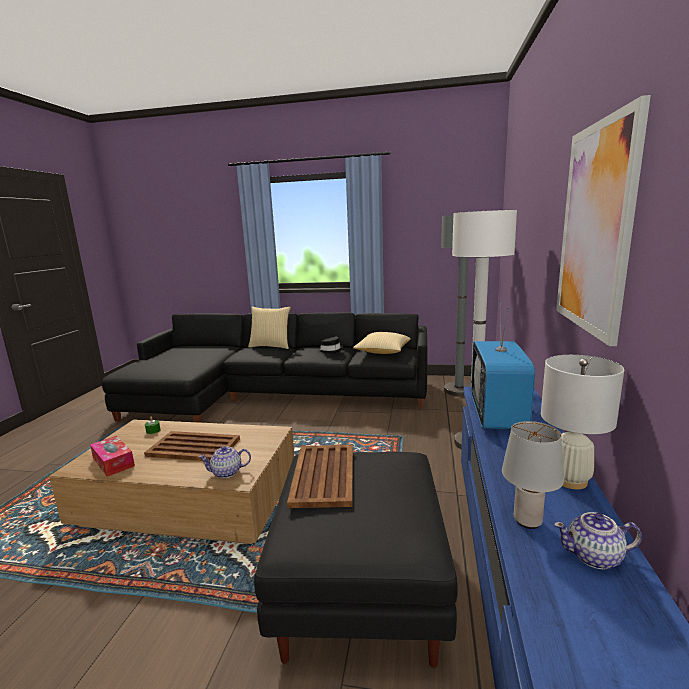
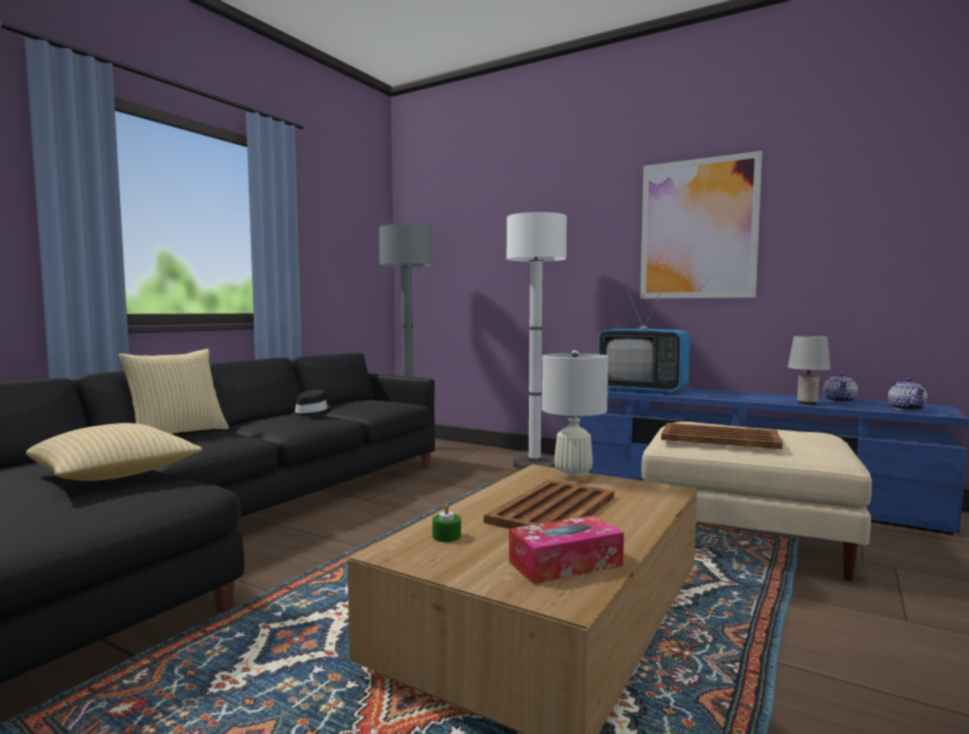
camera: 70 degrees left, 10 degrees down
teapot [199,446,251,478] -> teapot moved to [888,378,928,411]
black ottoman [254,452,458,668] -> beige ottoman [641,422,872,581]
pillow [353,332,411,354] -> pillow moved to [26,423,202,481]
white table lamp [541,355,624,490] -> white table lamp moved to [542,350,608,481]

